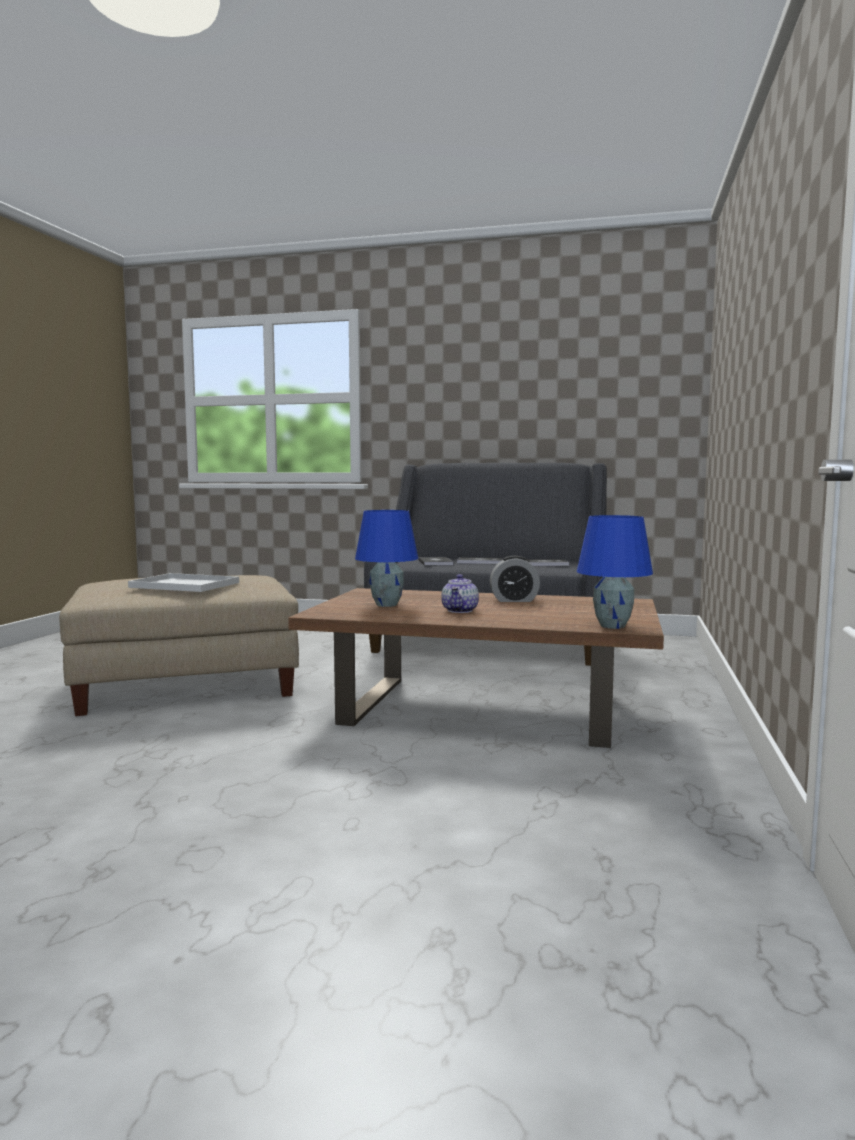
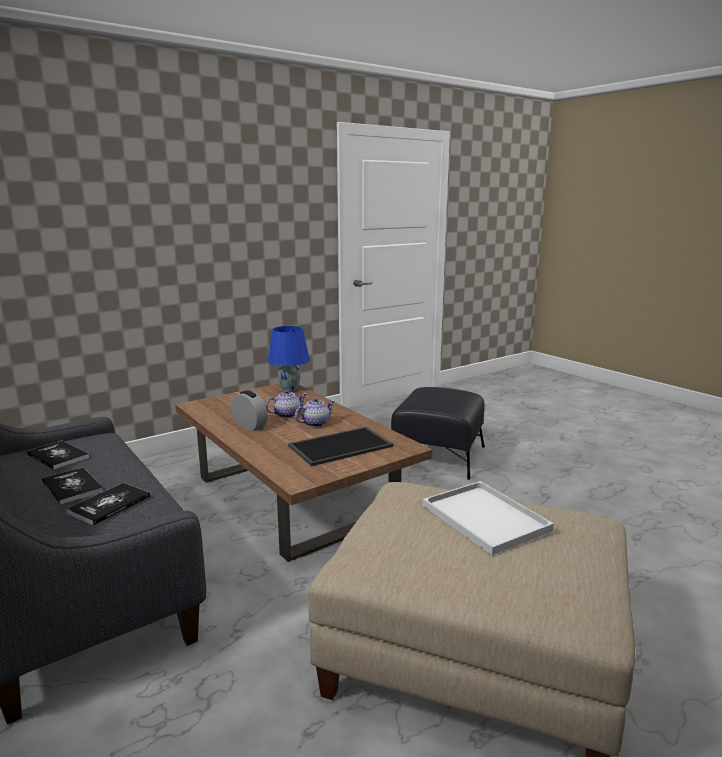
camera: 140 degrees left, 10 degrees up
blue table lamp [355,510,418,607] -> tray [288,427,393,466]
none -> teapot [266,390,307,418]
none -> black ottoman [391,387,485,480]

